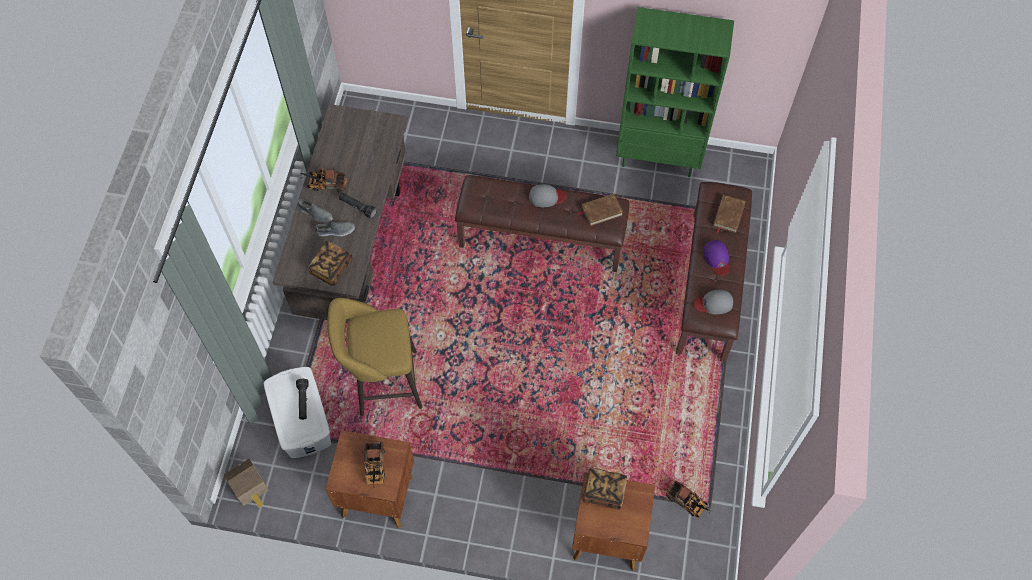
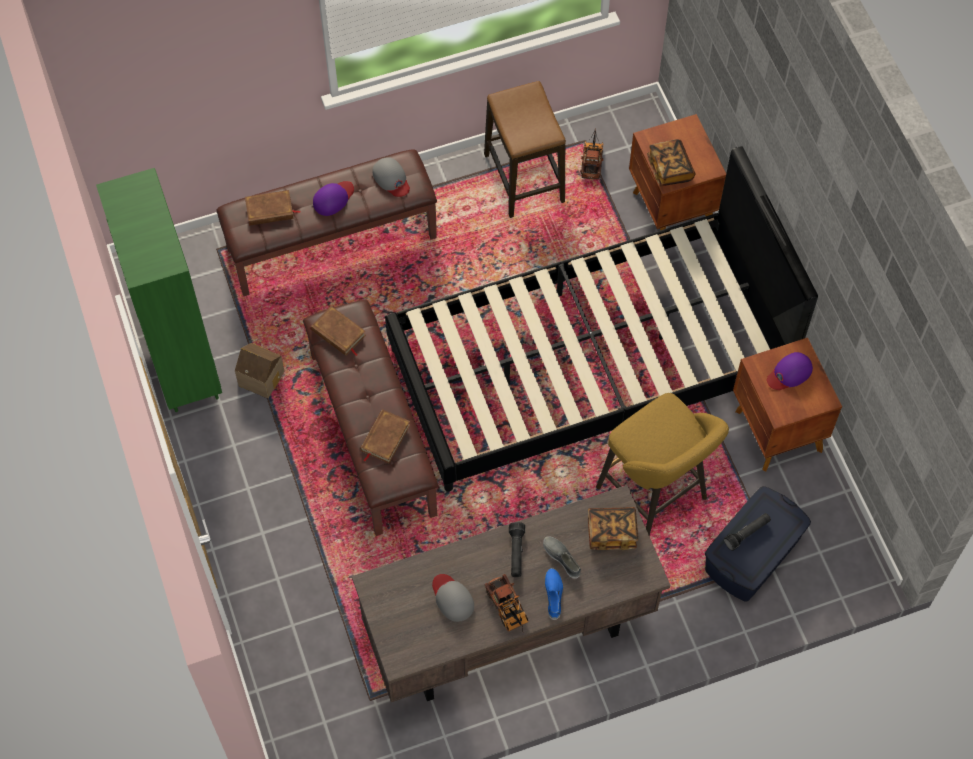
camera: 120 degrees left, 0 degrees up
toy house [224,459,269,508] -> toy house moved to [235,343,284,399]
white storage box [264,367,331,458] -> blue storage box [705,486,811,602]
grey shoe [298,199,333,223] -> blue shoe [545,568,563,620]
toy truck [363,441,385,490] -> purple cap [767,352,813,390]
grey cap [529,184,567,207] -> grey cap moved to [432,574,474,622]
none -> brown book [360,409,410,463]
none -> black bed [385,146,818,492]
none -> stool [484,81,566,218]

